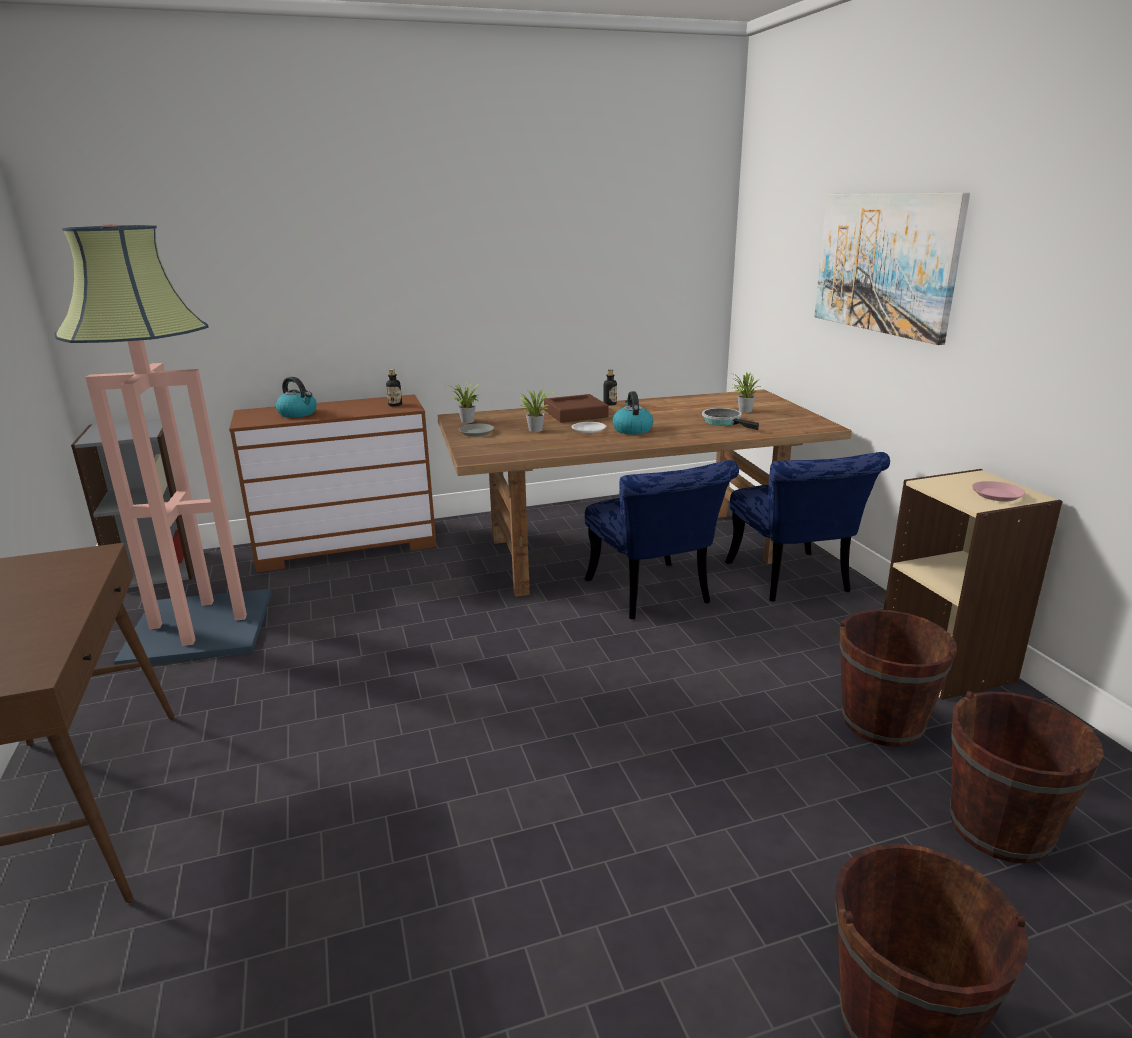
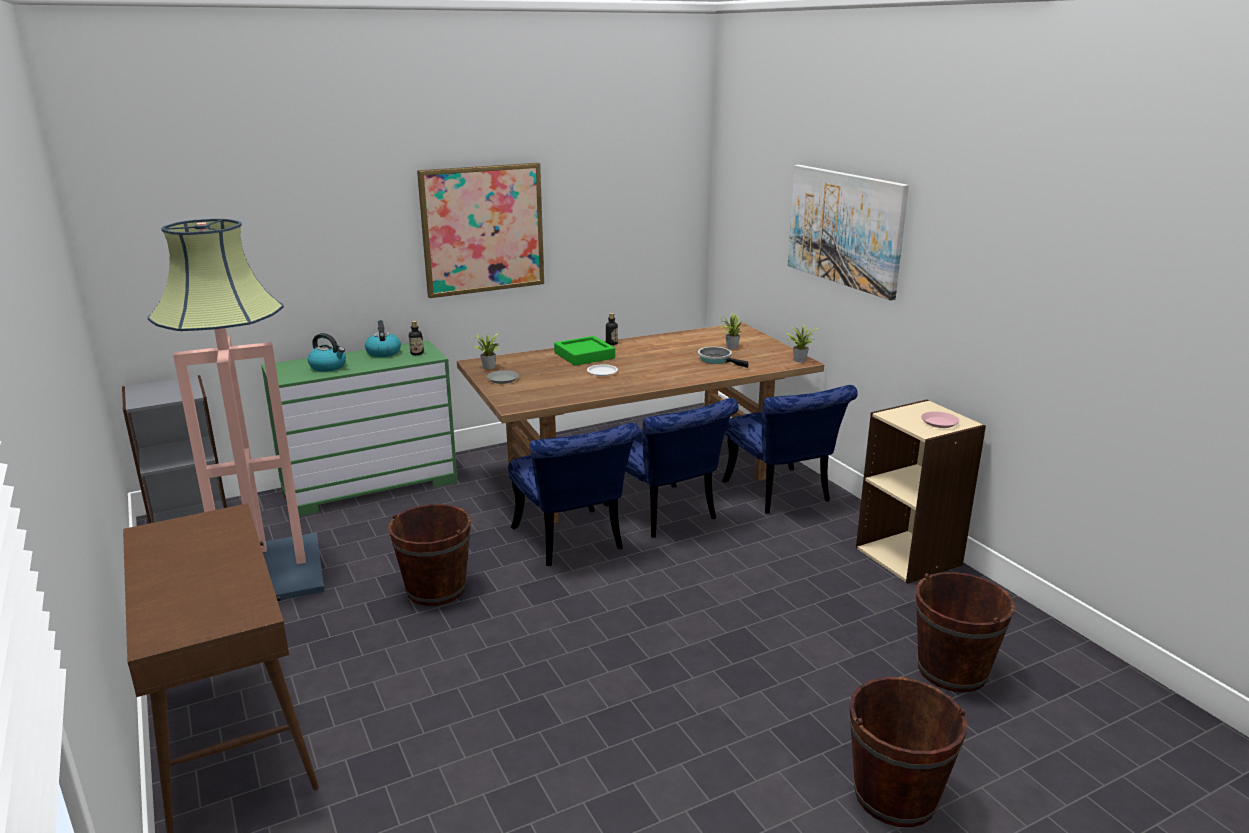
camera: 10 degrees left, 0 degrees up
brown dresser [229,394,436,572] -> green dresser [261,341,457,516]
potted plant [520,389,555,432] -> potted plant moved to [786,325,819,363]
brown tray [544,394,609,423] -> green tray [554,336,615,366]
kettle [612,391,653,435] -> kettle moved to [365,320,401,357]
brown bucket [839,610,957,747] -> brown bucket moved to [388,504,471,606]
none -> picture [417,163,544,298]
none -> blue chair [508,422,640,566]

